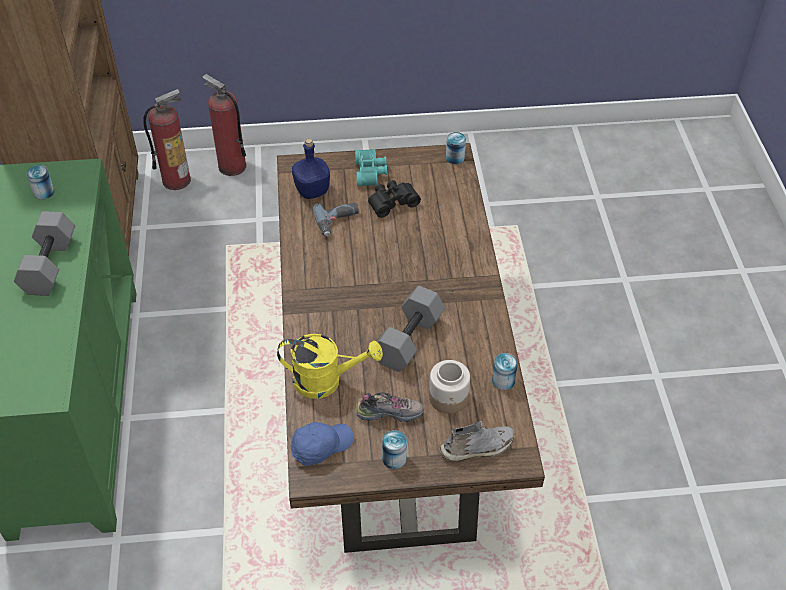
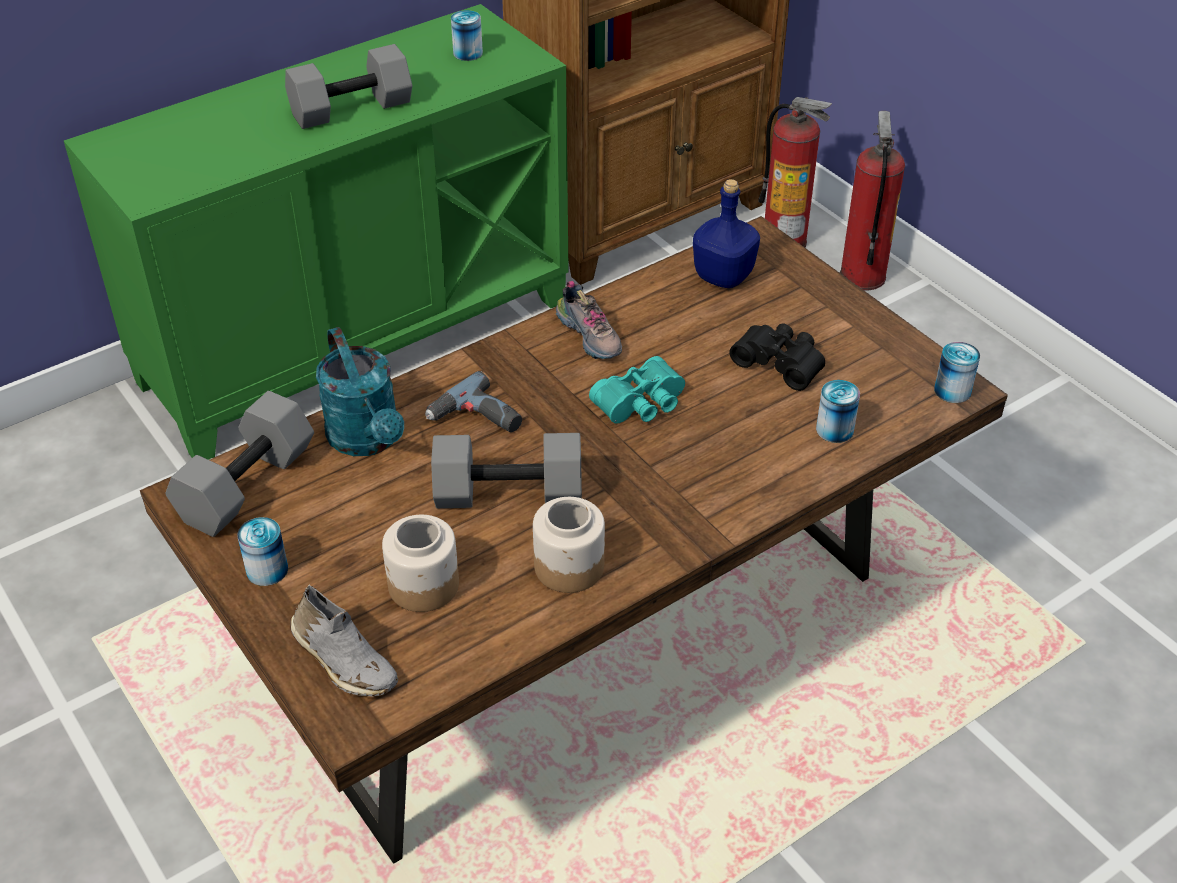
camera: 60 degrees right, 5 degrees down
yellow watering can [277,334,383,399] -> turquoise watering can [316,327,404,456]
blue cap [290,422,354,466] -> grey dumbbell [166,391,314,537]
power drill [312,203,359,236] -> power drill moved to [425,371,522,432]
turquoise binoculars [355,149,387,186] -> turquoise binoculars moved to [589,356,685,423]
shoe [356,392,424,422] -> shoe moved to [556,281,622,359]
can [492,353,518,390] -> can moved to [816,380,860,443]
none -> jar [533,497,605,593]

